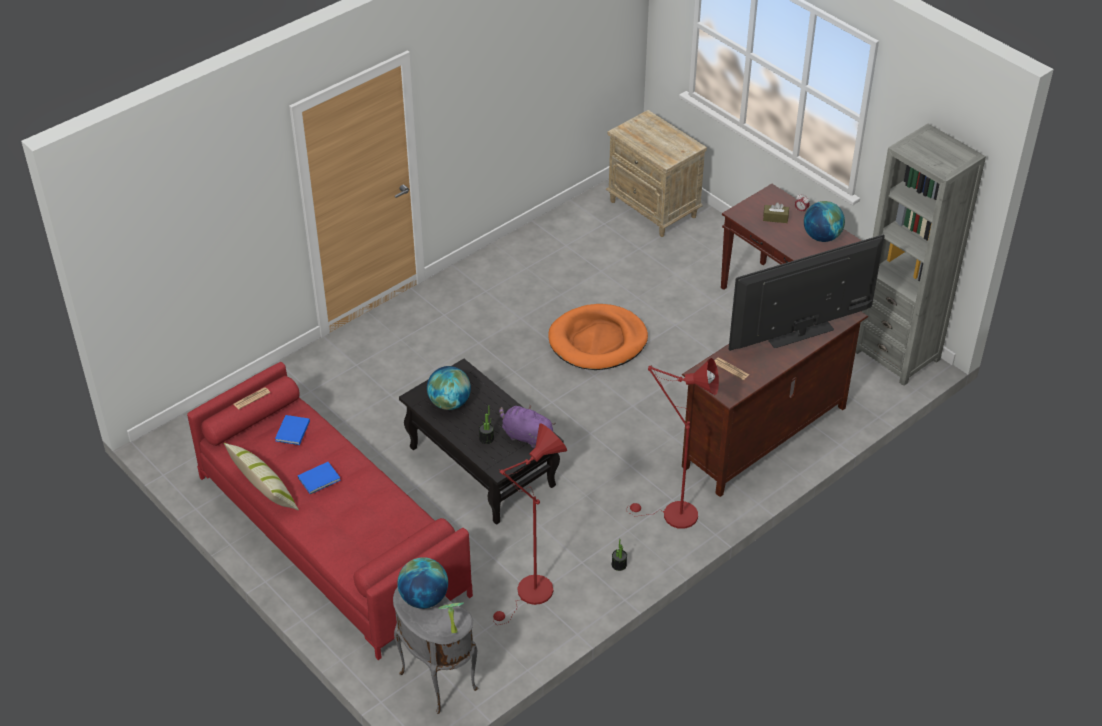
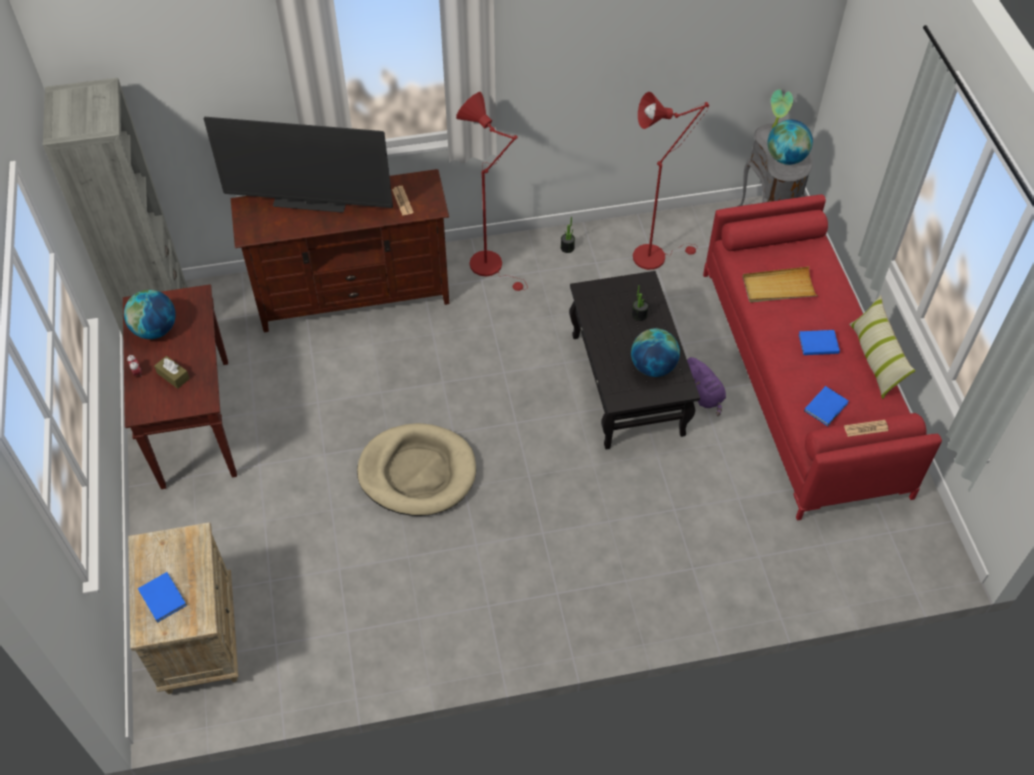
camera: 150 degrees left, 10 degrees up
purple plush toy [499,405,556,448] -> purple plush toy moved to [687,357,726,416]
orange dog bed [548,304,648,370] -> beige dog bed [357,423,476,516]
none -> blue book [138,572,187,623]
none -> beige tray [742,266,818,303]

